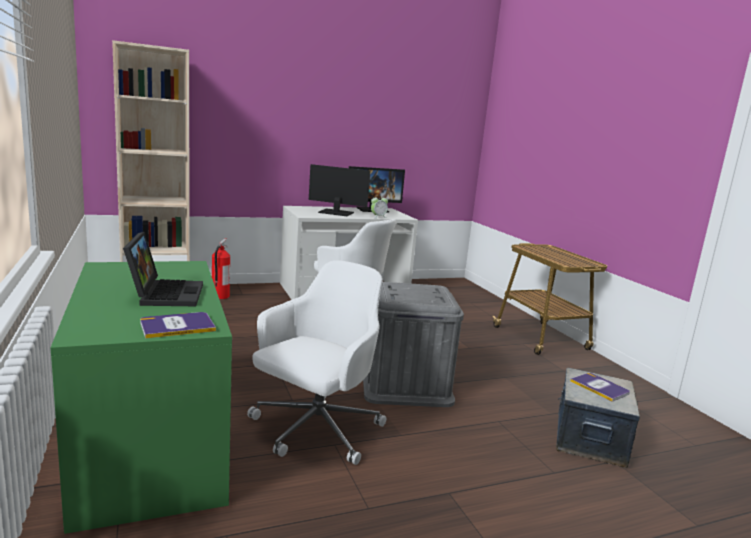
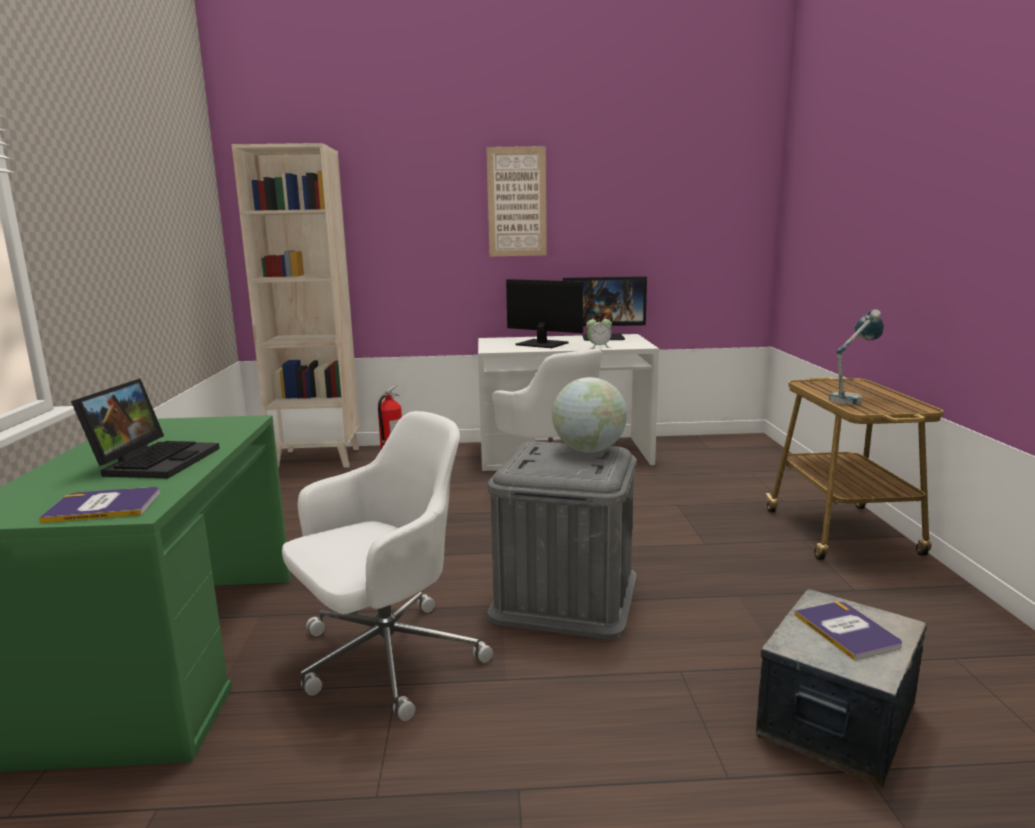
camera: 20 degrees right, 0 degrees up
none -> picture [486,146,547,256]
none -> globe [552,377,627,452]
none -> table lamp [829,309,884,404]

